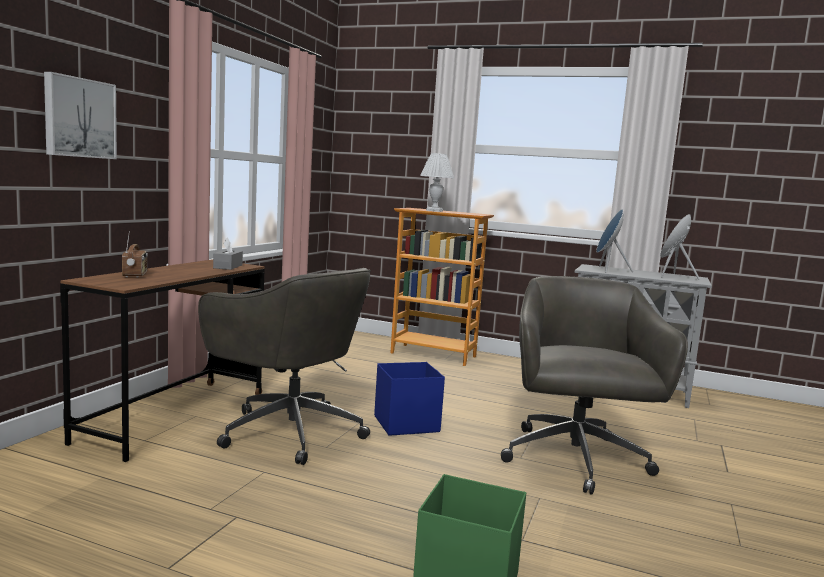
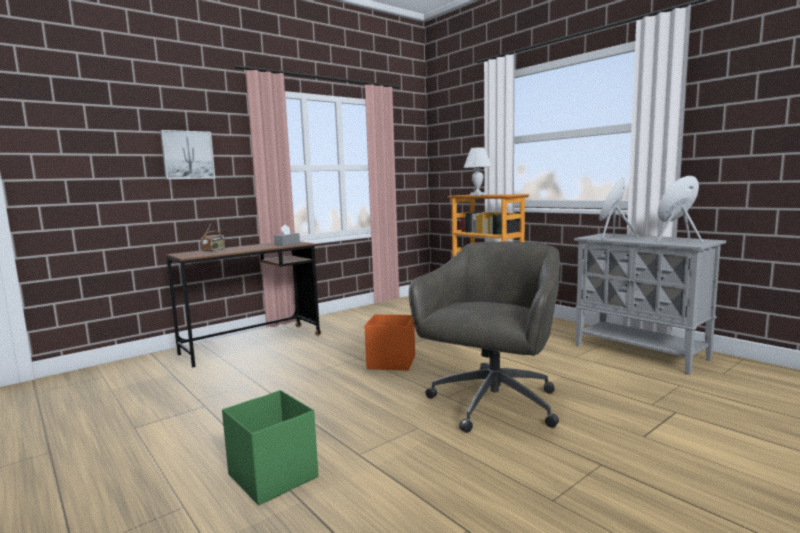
camera: 30 degrees right, 0 degrees up
grey office chair [198,268,371,465] -> none
blue storage box [374,362,445,436] -> orange storage box [365,314,415,371]

